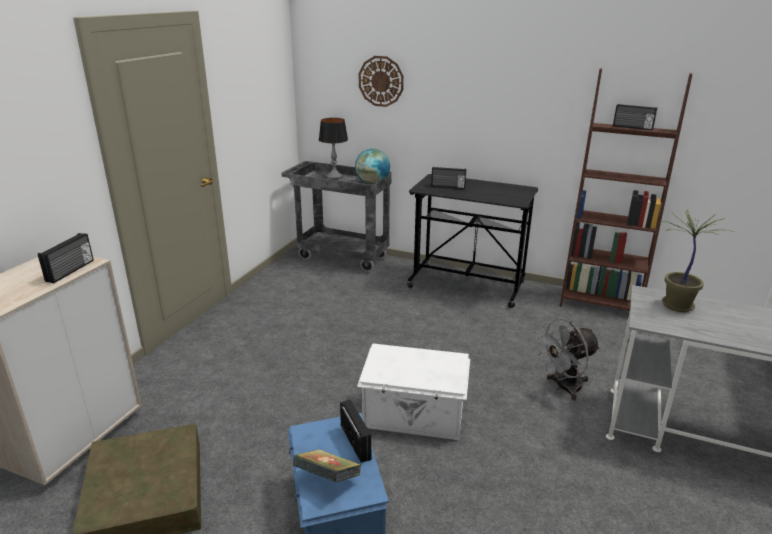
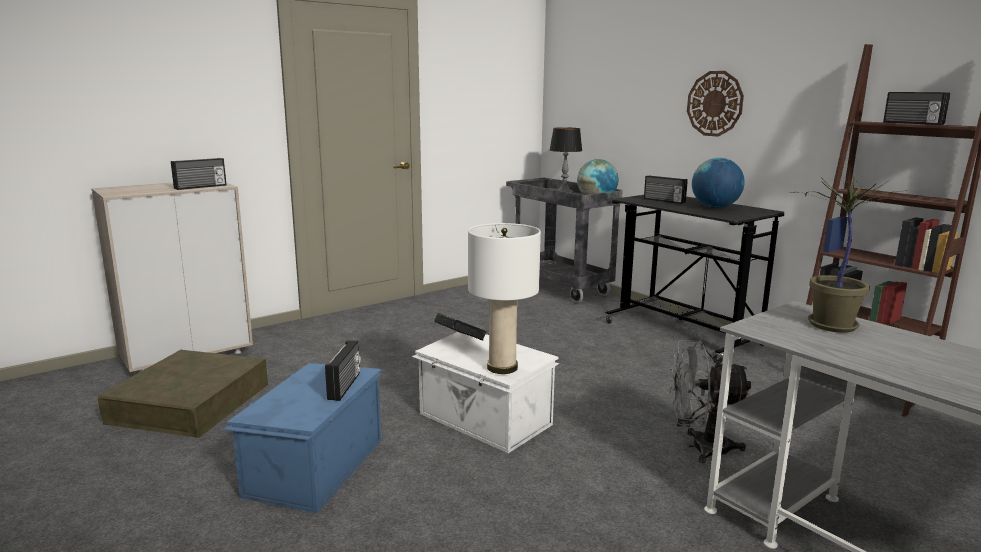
camera: 30 degrees right, 10 degrees down
book [292,449,361,482] -> book moved to [434,313,487,340]
wall clock [359,56,404,107] -> wall clock moved to [687,71,744,137]
none -> white table lamp [468,223,541,374]
none -> globe [692,158,745,208]

